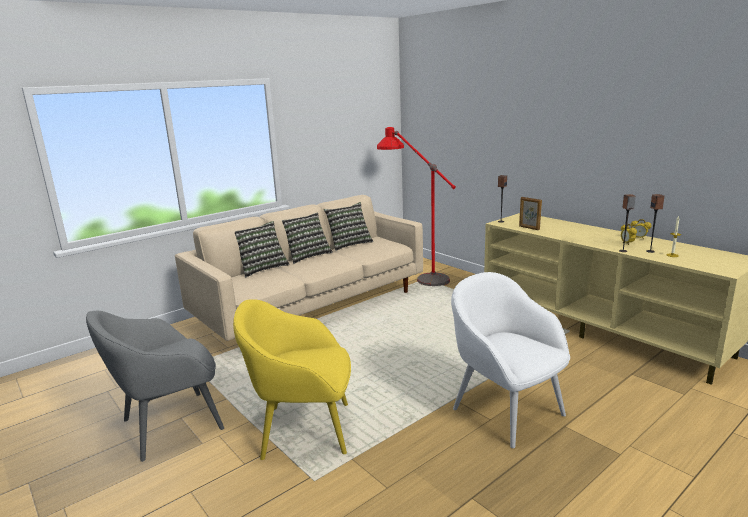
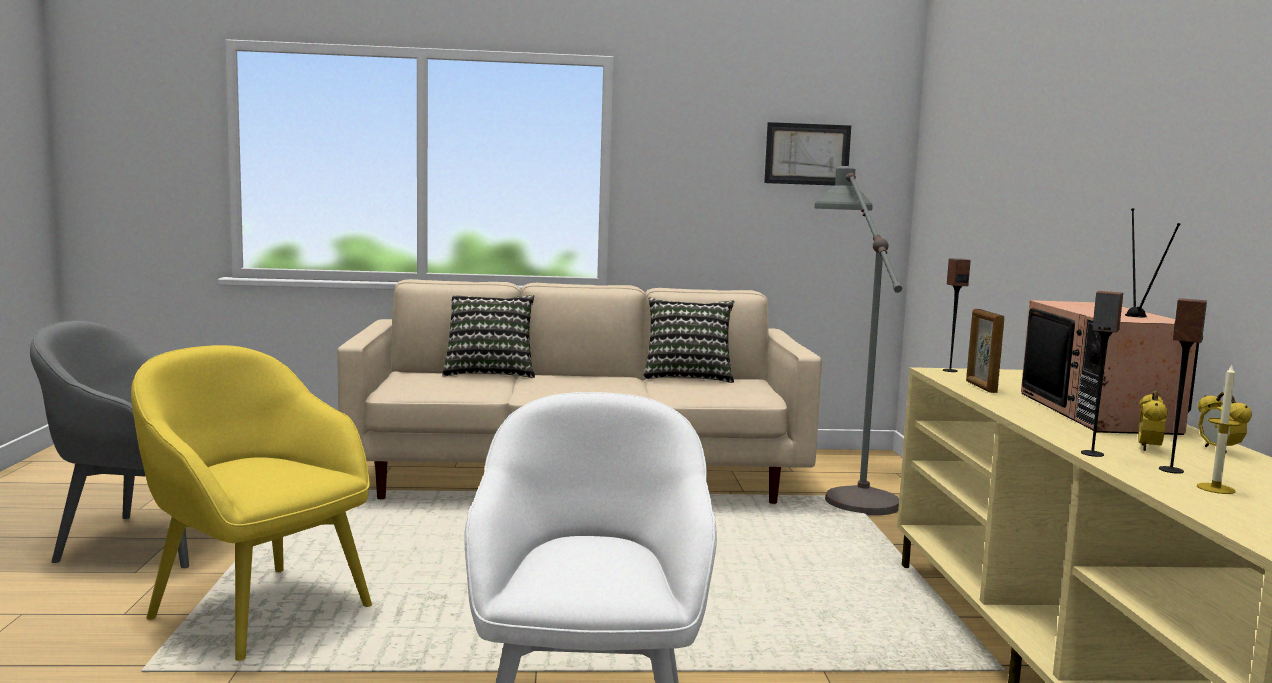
camera: 35 degrees right, 10 degrees down
pillow [282,212,333,264] -> none
red floor lamp [377,127,456,286] -> grey floor lamp [814,166,902,516]
none -> picture [764,122,851,186]
none -> television [1021,208,1199,435]

